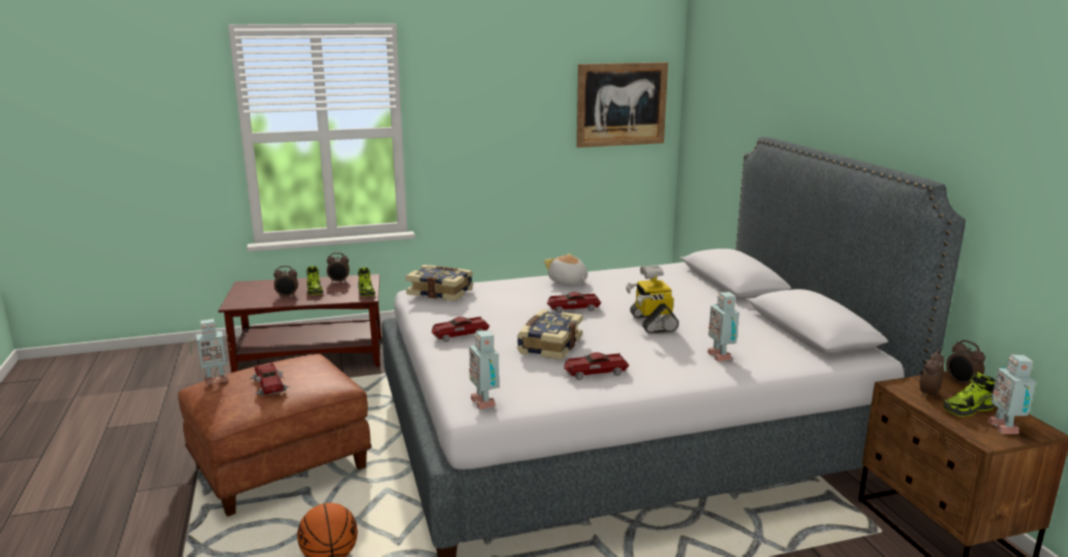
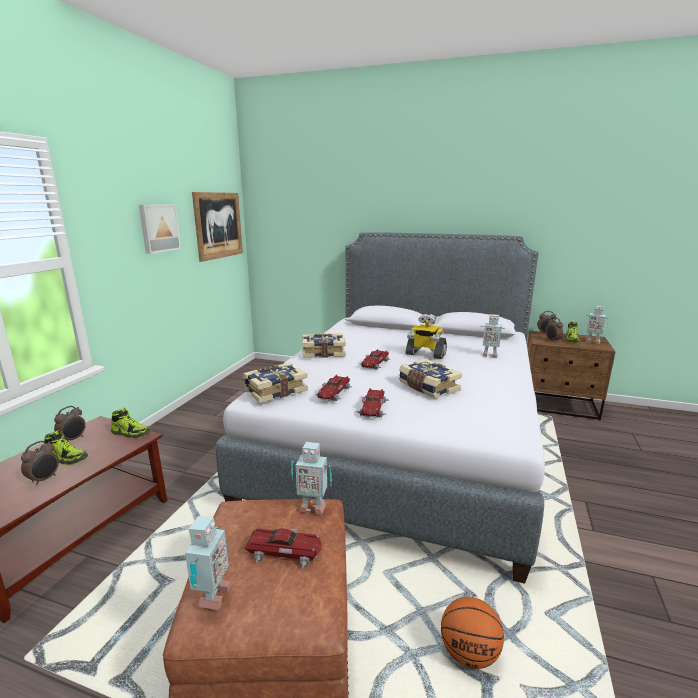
camera: 55 degrees left, 0 degrees up
toy robot [469,330,499,410] -> toy robot moved to [291,442,332,514]
plush toy [544,254,588,285] -> book [302,333,345,358]
toy car [564,352,629,380] -> toy car moved to [315,375,352,401]
none -> picture [139,204,181,254]

